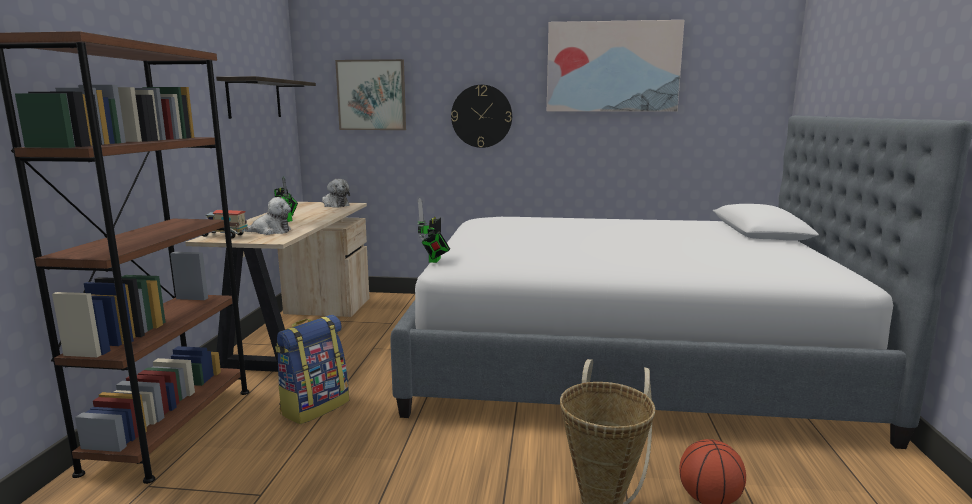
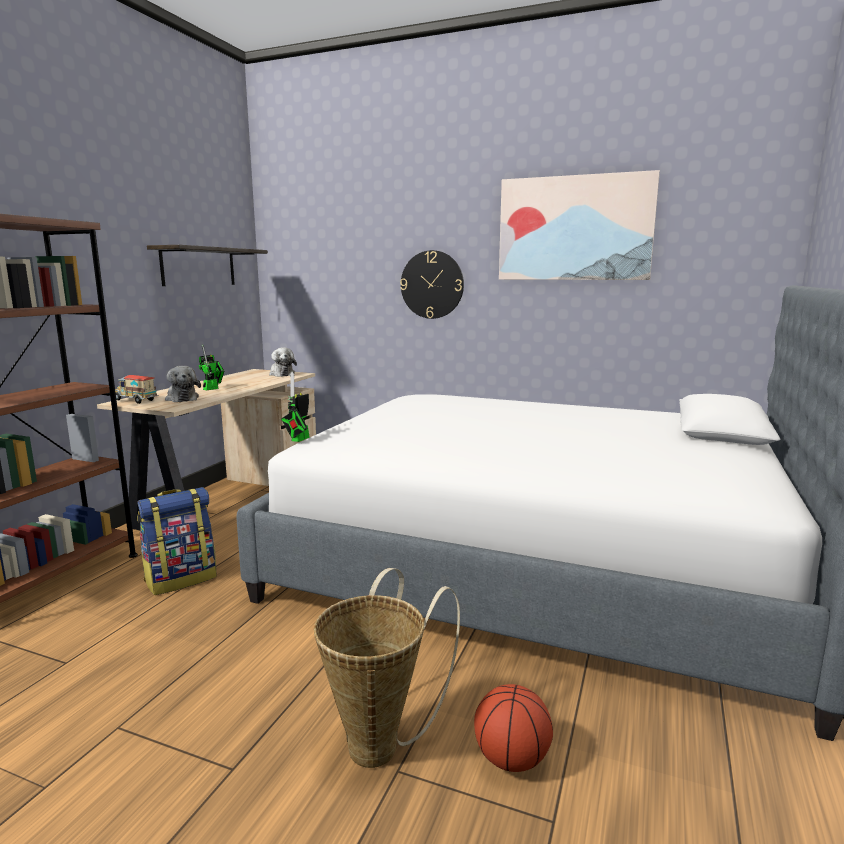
camera: 15 degrees right, 0 degrees up
plush toy [244,197,291,235] -> plush toy turned 45 degrees clockwise [165,366,201,402]
picture [335,59,406,130] -> none

